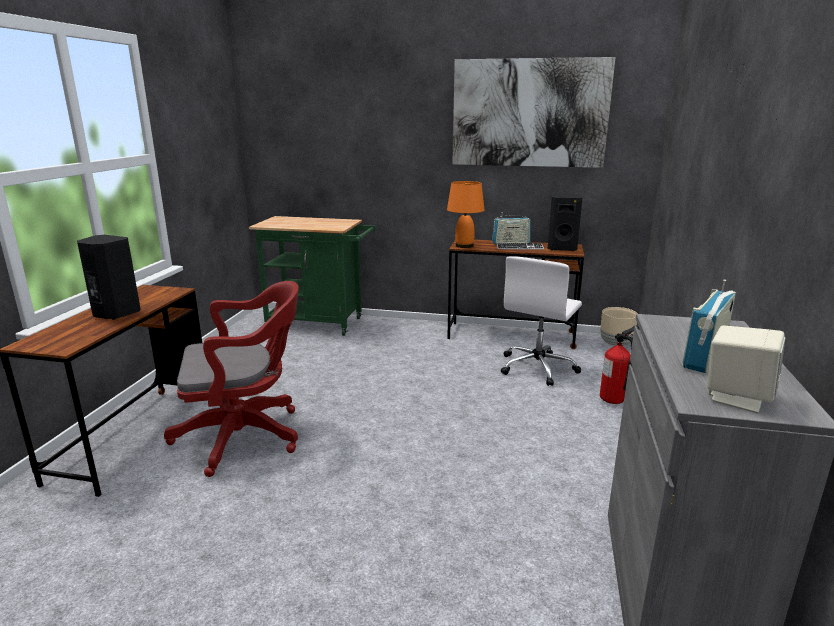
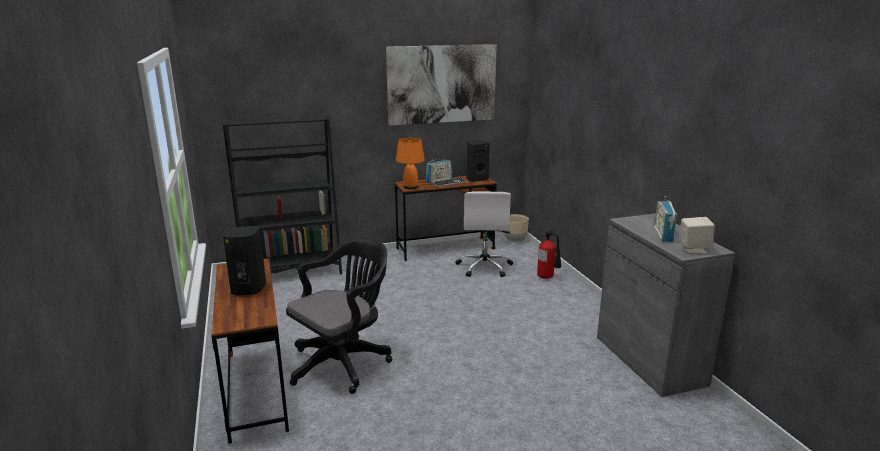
camera: 30 degrees left, 0 degrees up
red office chair [164,281,299,477] -> black office chair [286,237,392,394]
green cart [249,216,376,336] -> black bookcase [223,119,342,275]

